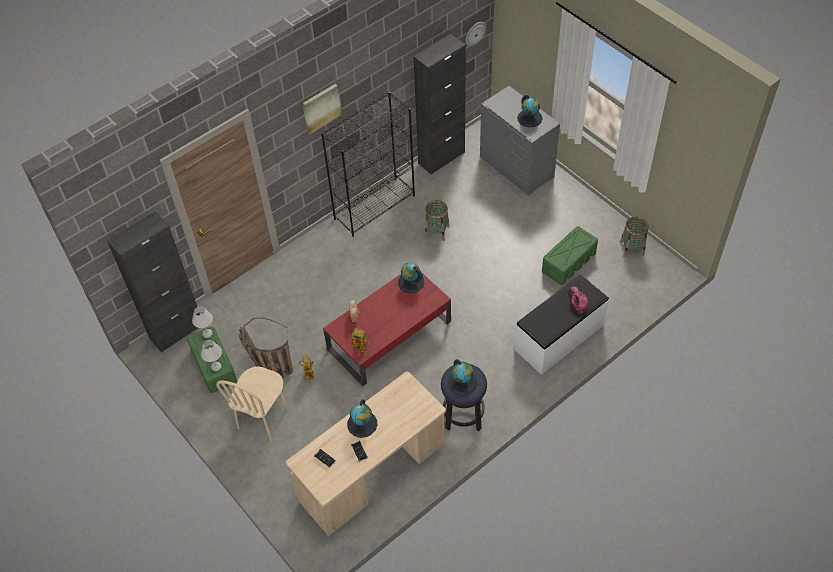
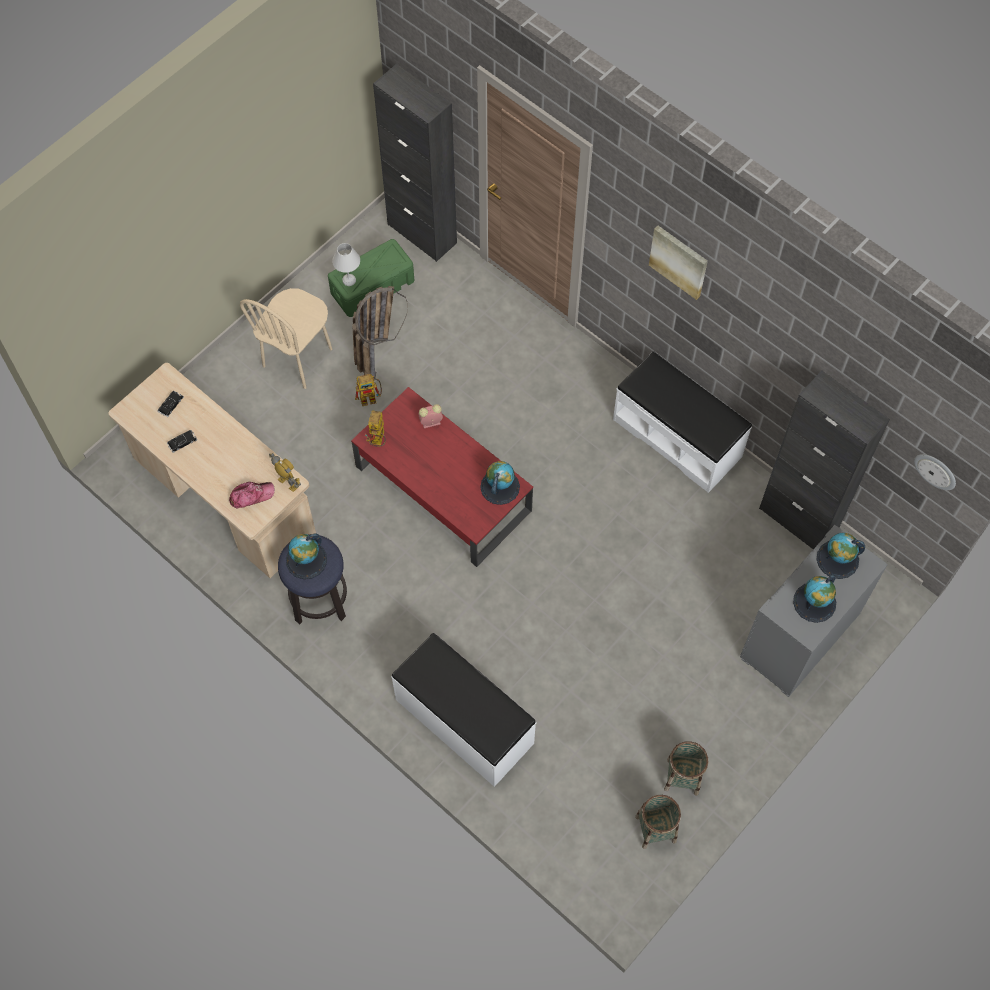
camera: 80 degrees right, 10 degrees up
white table lamp [192,307,213,338] -> none
beige chair [216,366,289,441] -> beige chair turned 75 degrees counterclockwise [240,288,332,389]
black bookcase [321,92,415,237] -> white bench [613,351,752,493]
globe [347,399,377,438] -> globe moved to [816,533,865,579]
basket [425,200,449,241] -> basket moved to [664,741,708,796]
green storage box [542,226,598,285] -> none
cap [568,287,588,314] -> cap moved to [229,482,275,508]
none -> toy robot [269,453,301,492]

